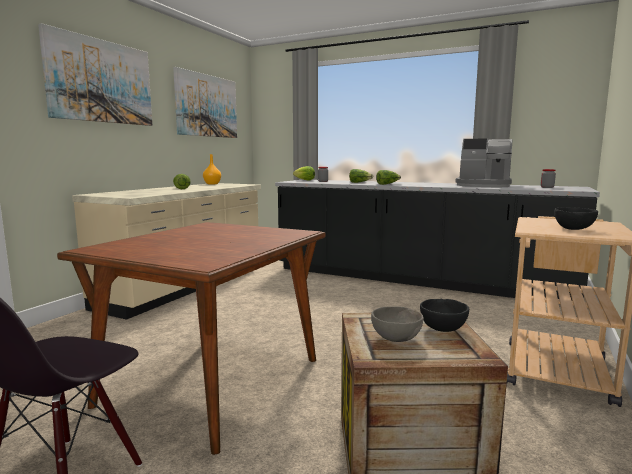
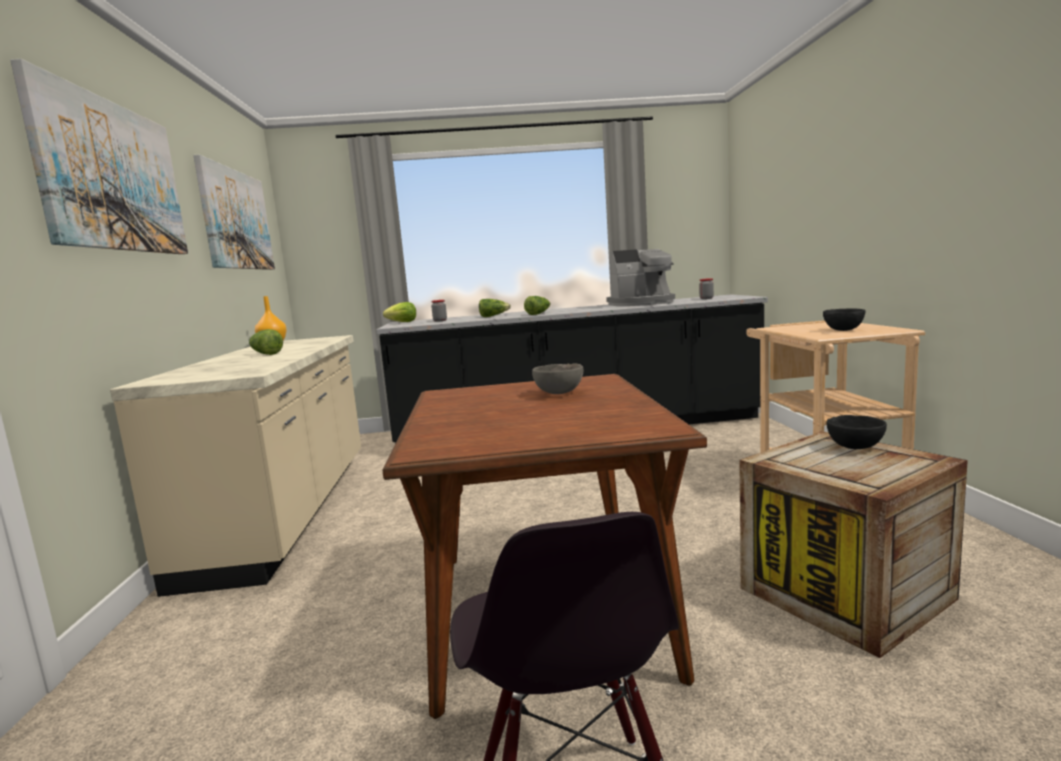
camera: 30 degrees left, 0 degrees up
grey bowl [371,307,424,342] -> grey bowl moved to [532,364,583,394]

